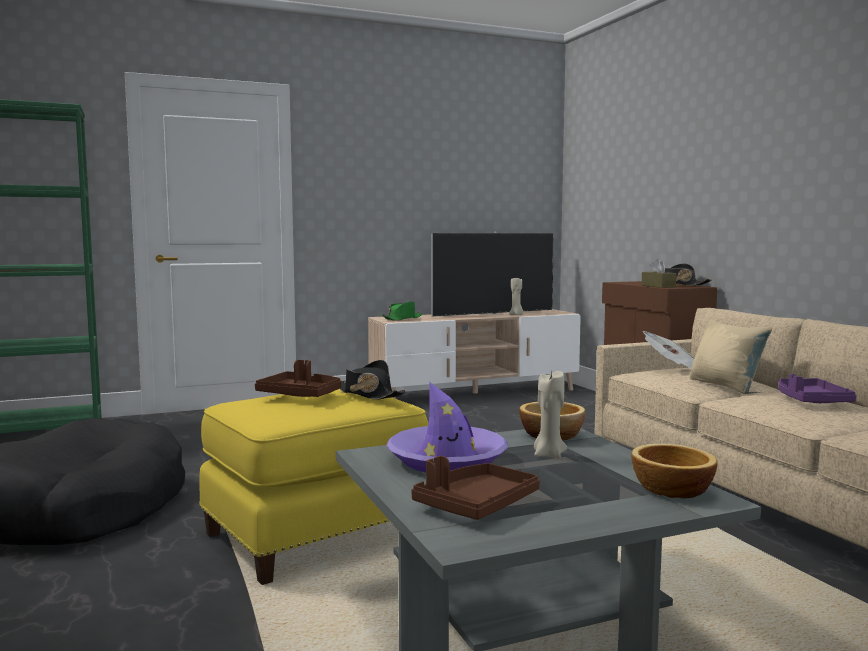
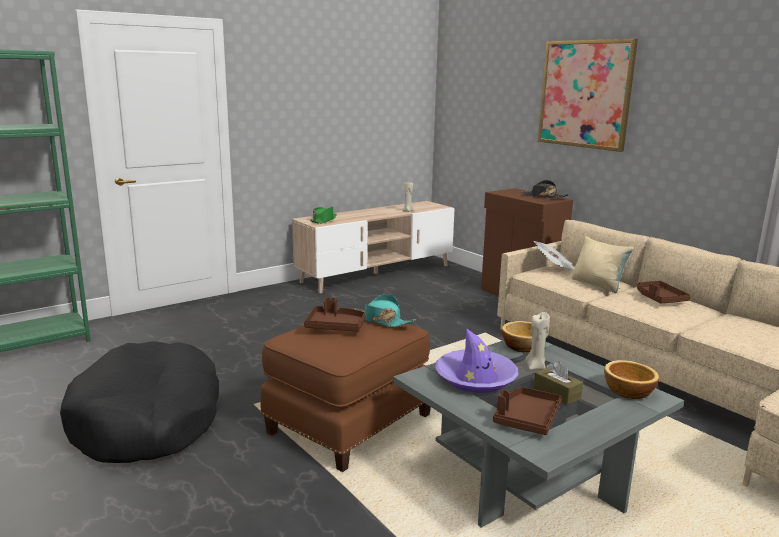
camera: 15 degrees left, 10 degrees up
yellow ottoman [199,389,428,585] -> brown ottoman [260,308,431,472]
black hat [340,360,406,400] -> turquoise hat [354,294,416,327]
television [432,231,554,317] -> none
brown tissue box [642,259,676,288] -> brown tissue box moved to [534,361,583,405]
purple tray [778,374,857,403] -> brown tray [637,281,691,303]
none -> picture [538,39,638,152]

